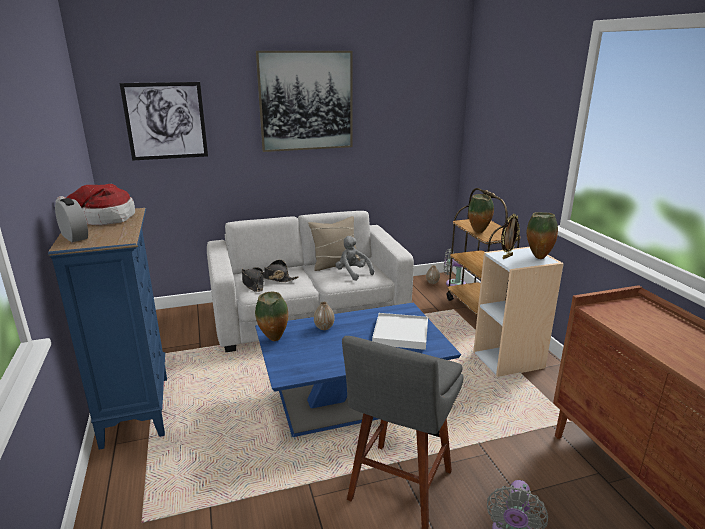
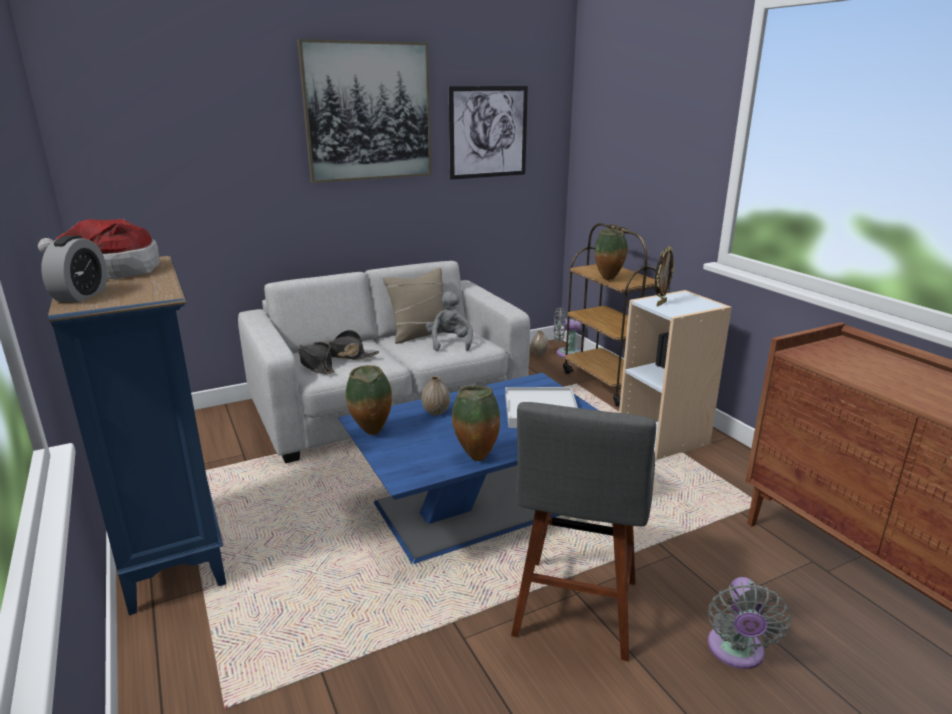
camera: 10 degrees left, 0 degrees up
alarm clock [55,198,88,242] -> alarm clock turned 60 degrees clockwise [41,235,107,302]
picture [119,82,208,160] -> picture moved to [449,86,528,179]
grey plush toy [336,236,374,281] -> grey plush toy turned 45 degrees clockwise [426,291,473,351]
vase [527,212,558,259] -> vase moved to [452,385,500,461]

